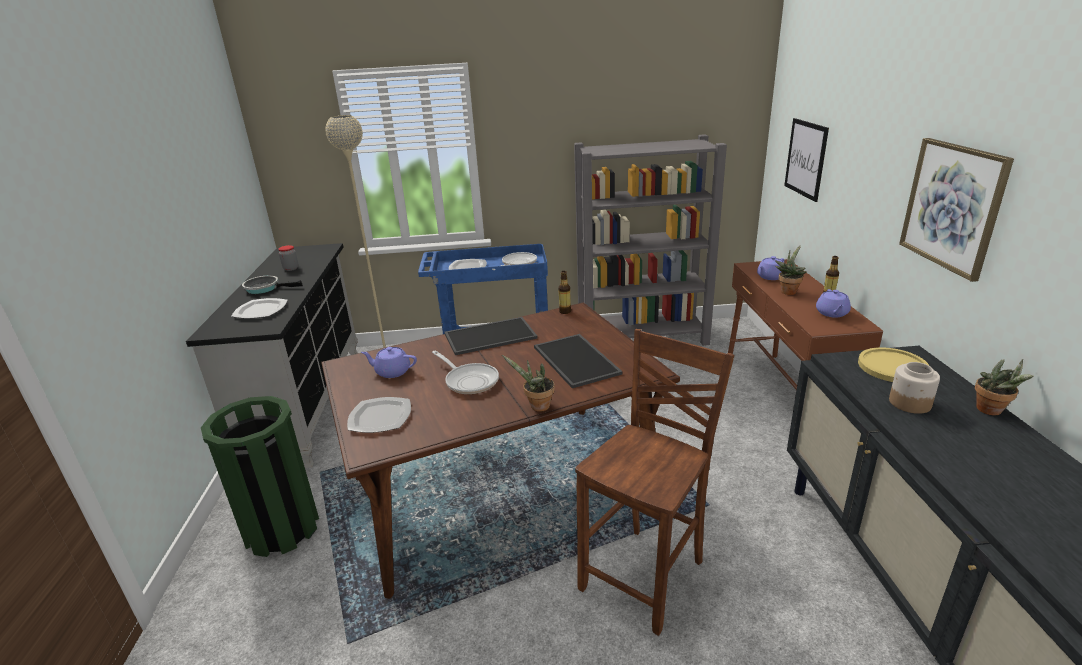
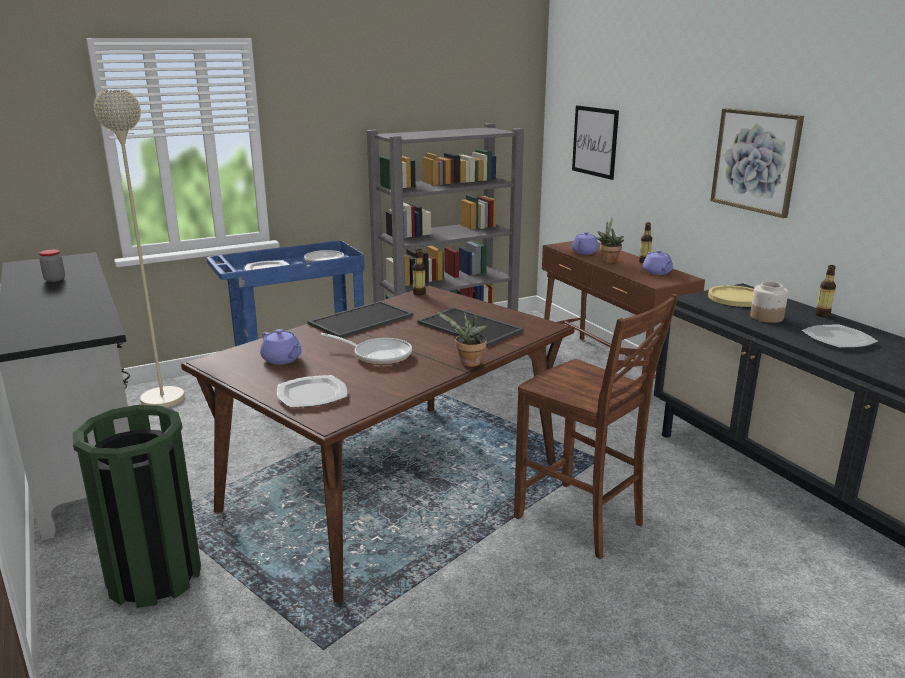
camera: 25 degrees left, 5 degrees down
plate [231,298,287,318] -> plate moved to [802,325,878,348]
frying pan [242,276,303,294] -> none
purple teapot [361,347,417,378] -> purple teapot turned 120 degrees counterclockwise [260,329,302,364]
brown chair [575,329,734,636] -> brown chair turned 120 degrees clockwise [514,294,679,559]
potted plant [975,359,1034,415] -> bottle [815,265,836,317]

